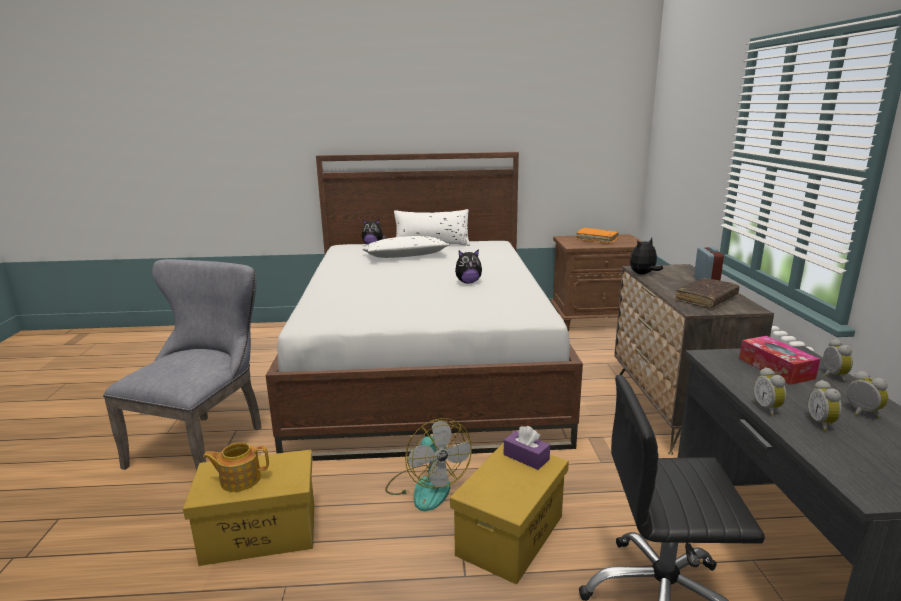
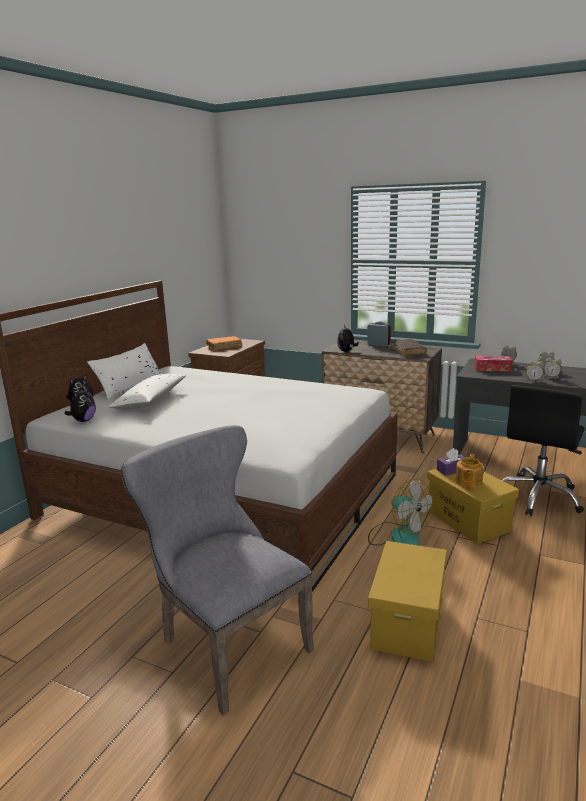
camera: 60 degrees left, 0 degrees up
teapot [203,442,269,492] -> teapot moved to [456,454,484,488]
fan [385,418,472,511] -> fan turned 45 degrees clockwise [368,479,435,546]
plush toy [455,249,482,283] -> plush toy moved to [65,387,96,422]

